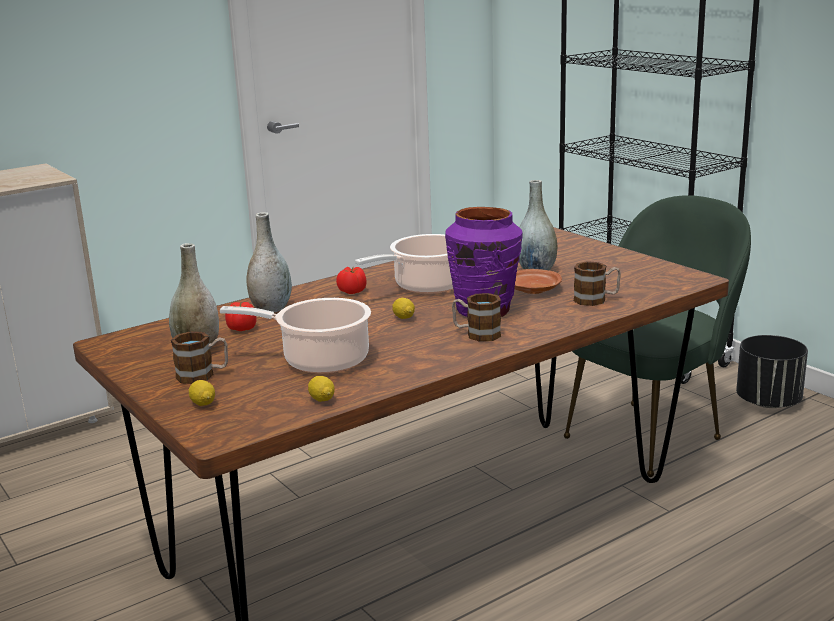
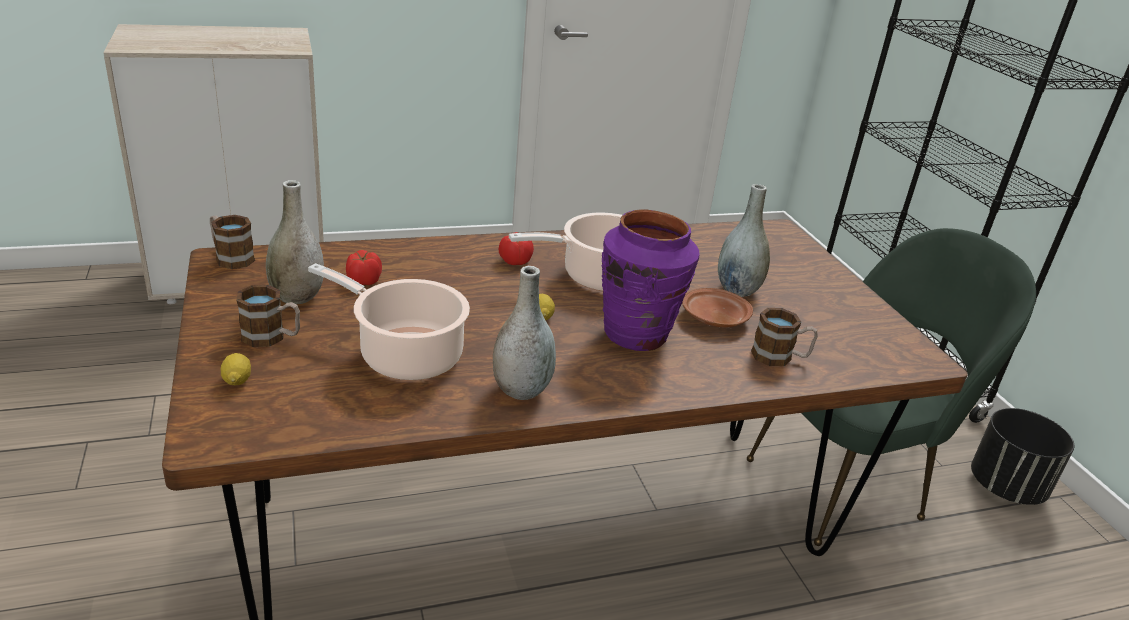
camera: 15 degrees right, 10 degrees up
grey vase [247,212,292,312] -> grey vase moved to [493,266,556,400]
lemon [308,376,335,402] -> none
mug [452,293,501,342] -> mug moved to [210,215,255,269]

